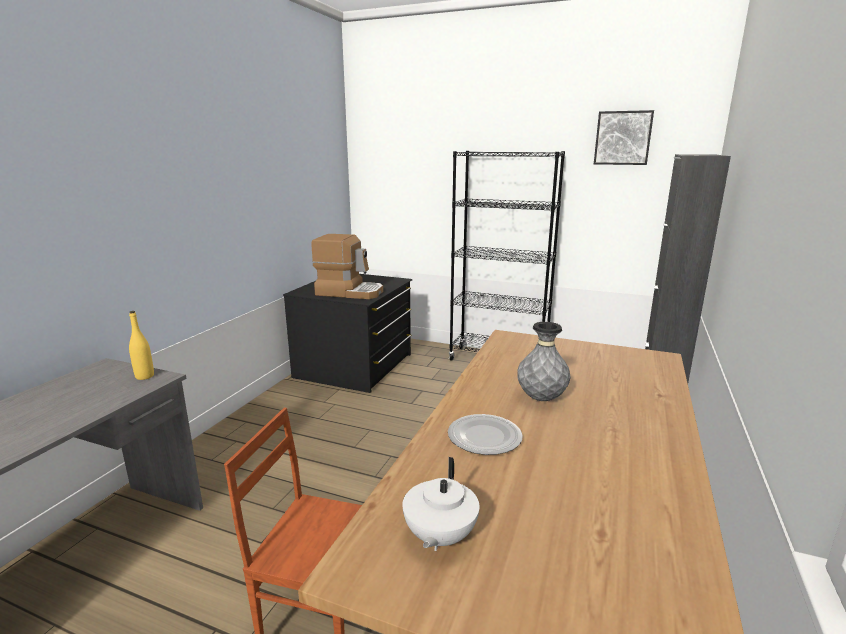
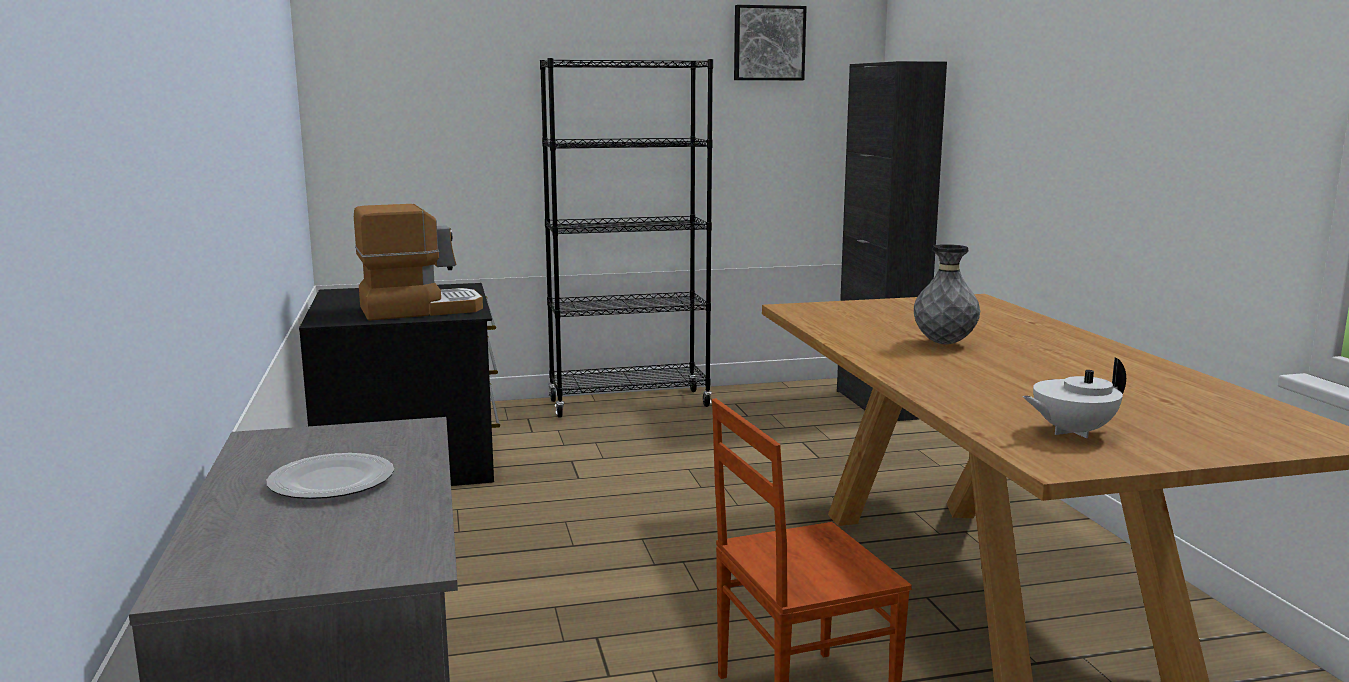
camera: 35 degrees left, 5 degrees down
yellow bottle [129,311,154,380] -> none
white teapot [402,457,479,551] -> white teapot turned 90 degrees clockwise [1022,358,1126,438]
plate [448,414,523,455] -> plate moved to [267,453,394,499]

